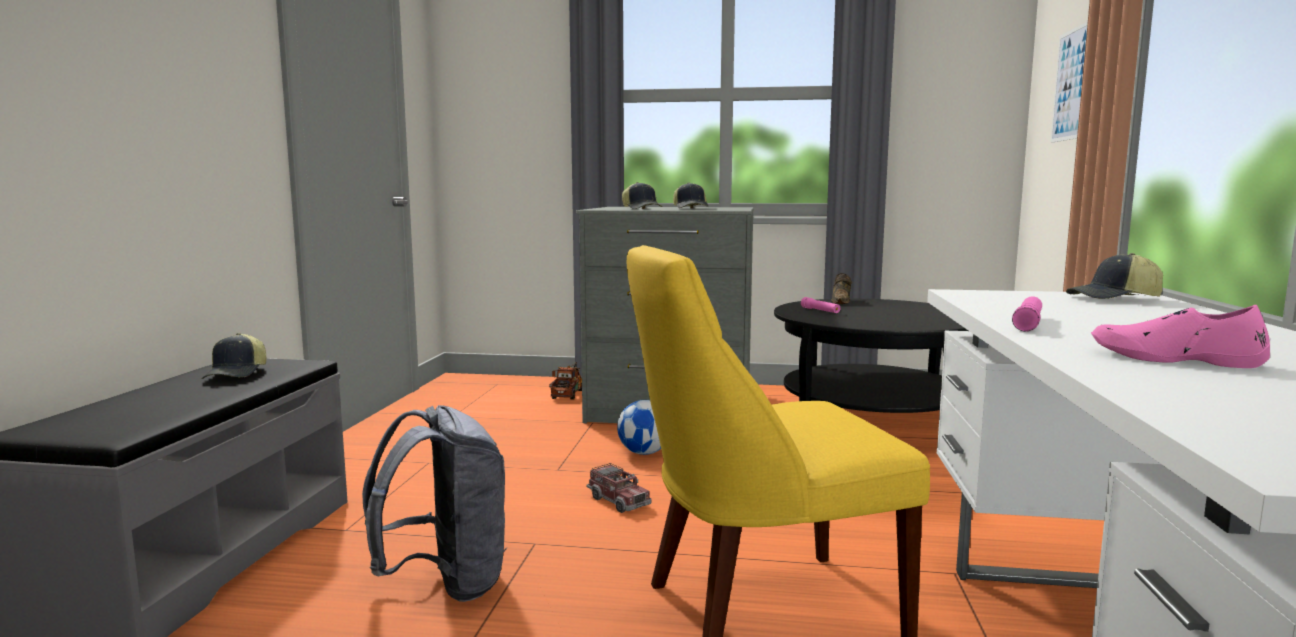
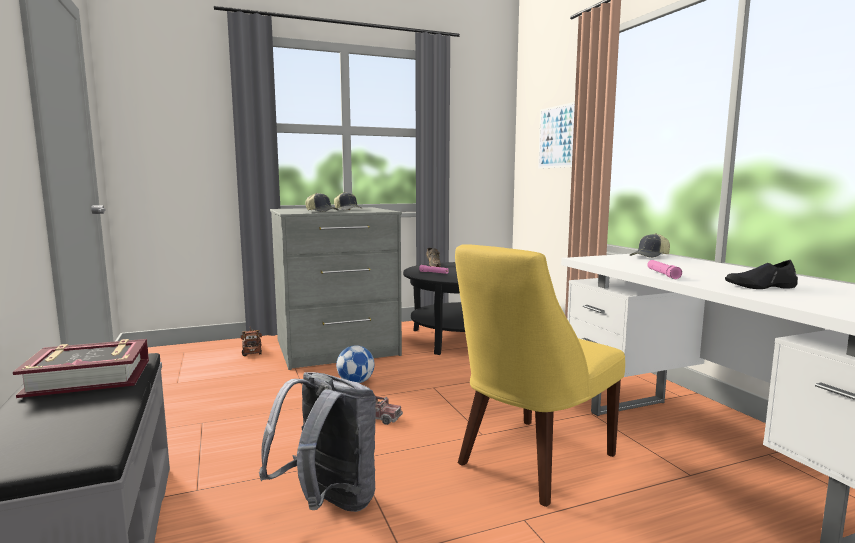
camera: 30 degrees left, 0 degrees up
cap [201,333,266,379] -> book [13,339,149,398]
pink shoe [1091,305,1270,368] -> black shoe [725,260,798,289]

